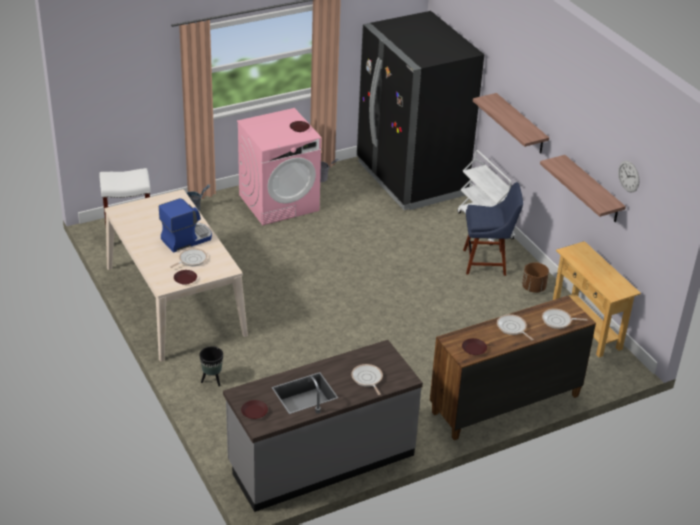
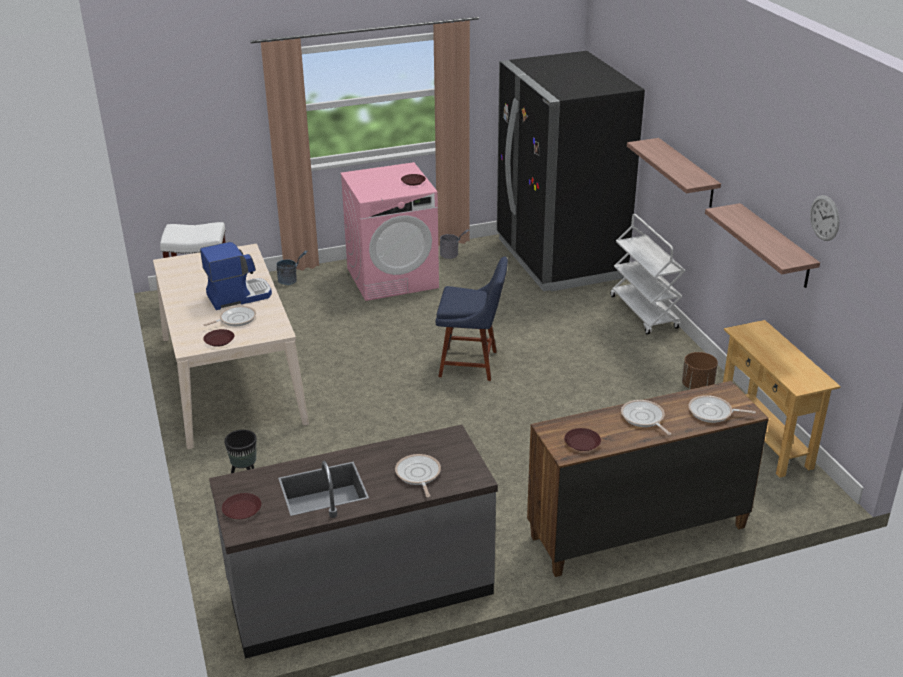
camera: 10 degrees right, 5 degrees down
blue chair [463,182,523,276] -> blue chair moved to [435,257,508,381]

